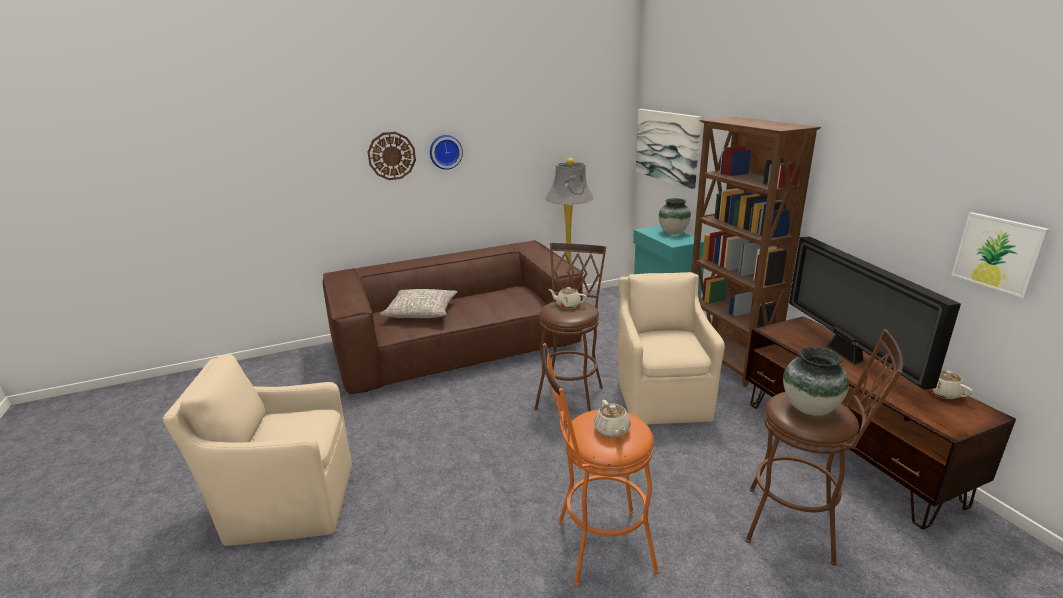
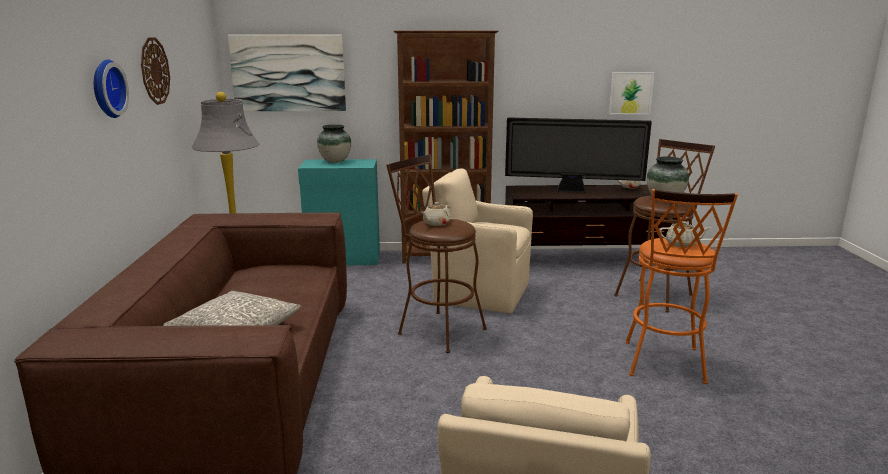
camera: 70 degrees left, 5 degrees down
wall clock [367,132,416,180] -> wall clock moved to [141,37,170,105]

